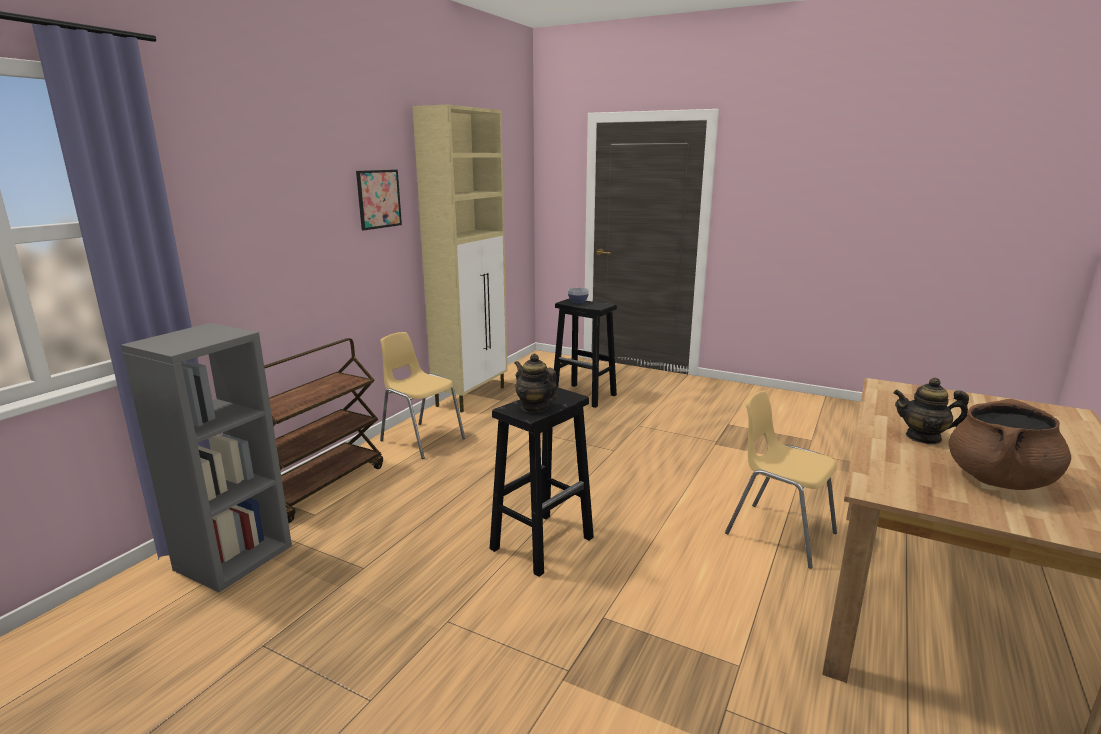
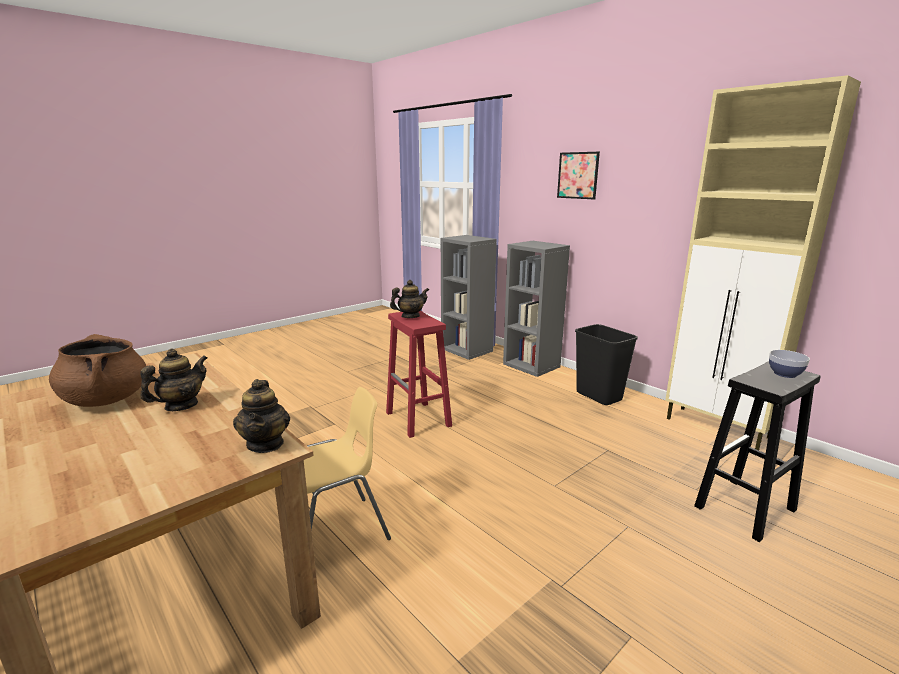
camera: 110 degrees right, 0 degrees up
brown cart [264,338,383,523] -> grey bookcase [503,241,570,377]
picture [356,170,402,230] -> picture moved to [557,152,600,199]
yellow chair [380,332,465,459] -> black trash can [575,324,638,405]
black stool [490,387,594,577] -> red stool [386,311,452,438]
none -> teapot [233,379,290,453]

